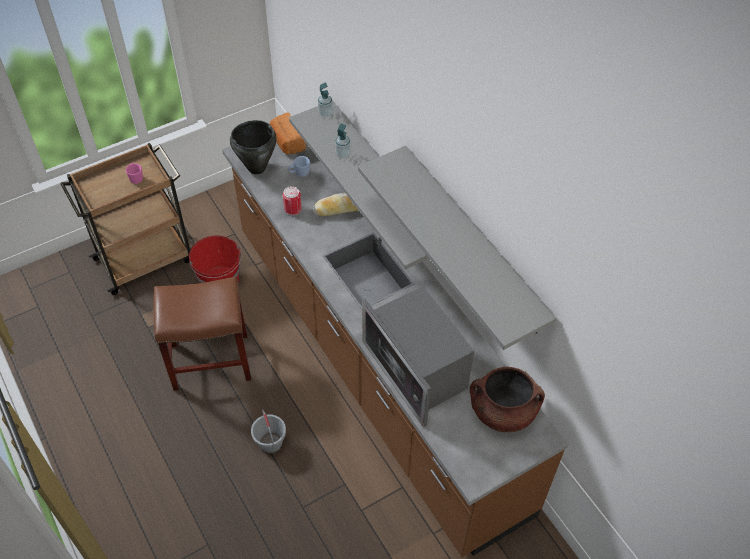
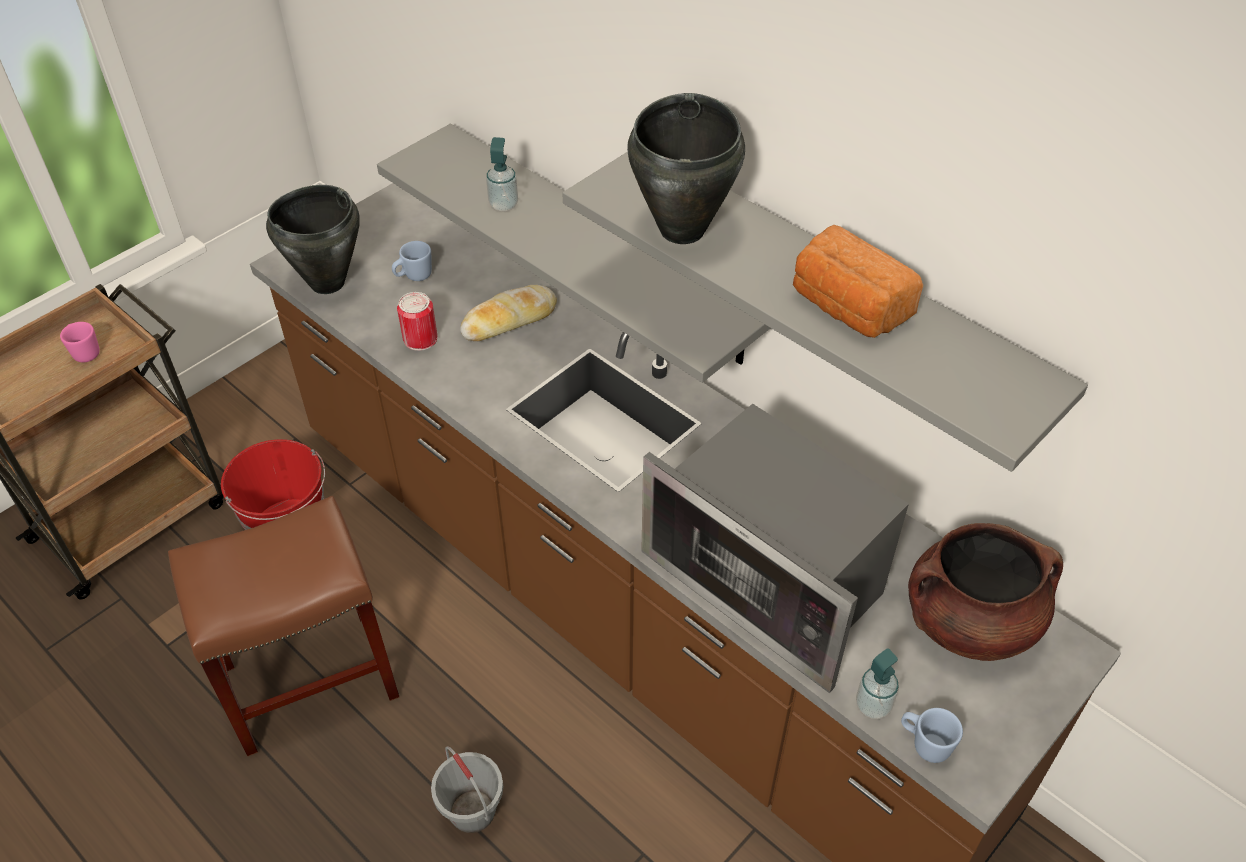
camera: 15 degrees left, 5 degrees down
bread [270,112,306,155] -> bread moved to [793,225,923,338]
soap dispenser [318,83,333,117] -> soap dispenser moved to [856,648,899,719]
none -> black cooking pot [627,93,745,244]
none -> blue mug [901,708,963,763]

